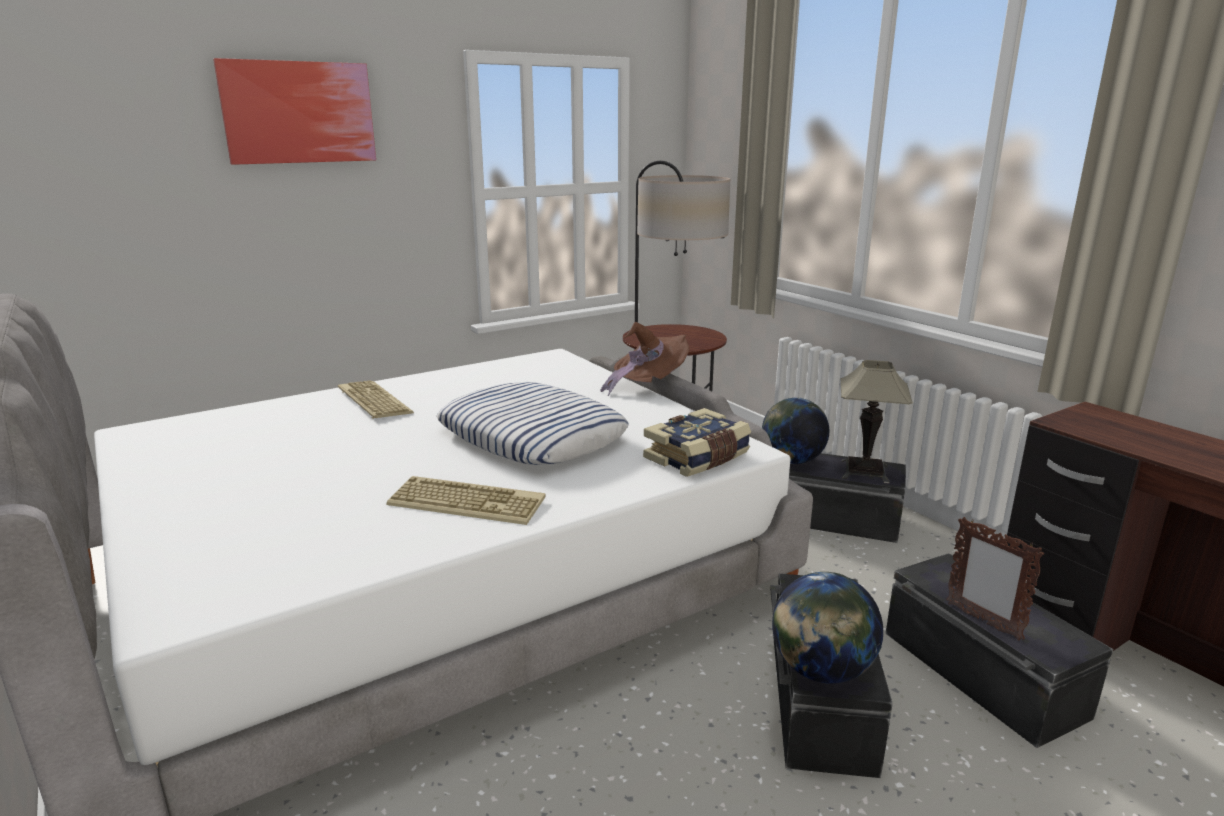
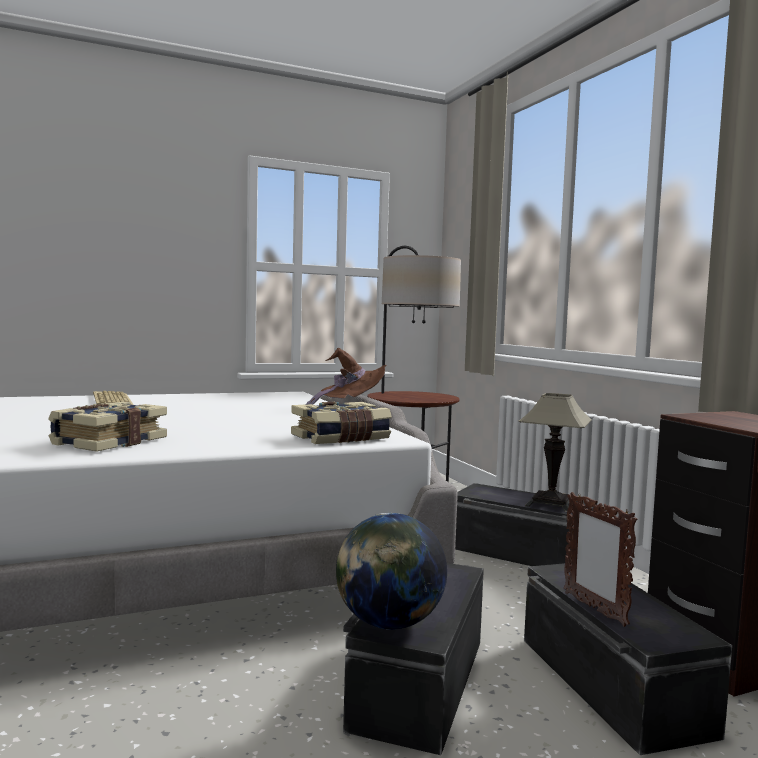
camera: 10 degrees right, 15 degrees down
picture [213,58,376,165] -> none
keyboard [387,476,546,525] -> book [48,402,167,452]
pillow [436,382,629,465] -> none
globe [762,397,829,464] -> none

